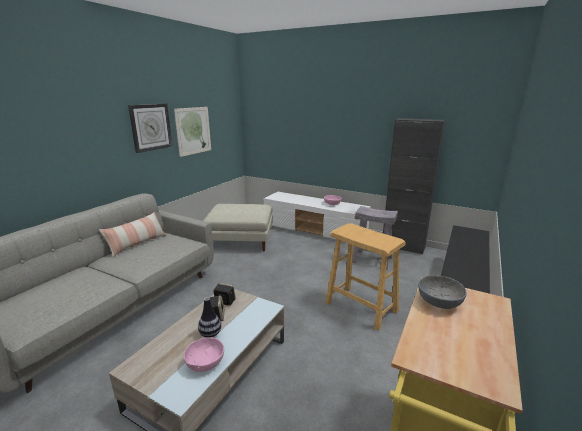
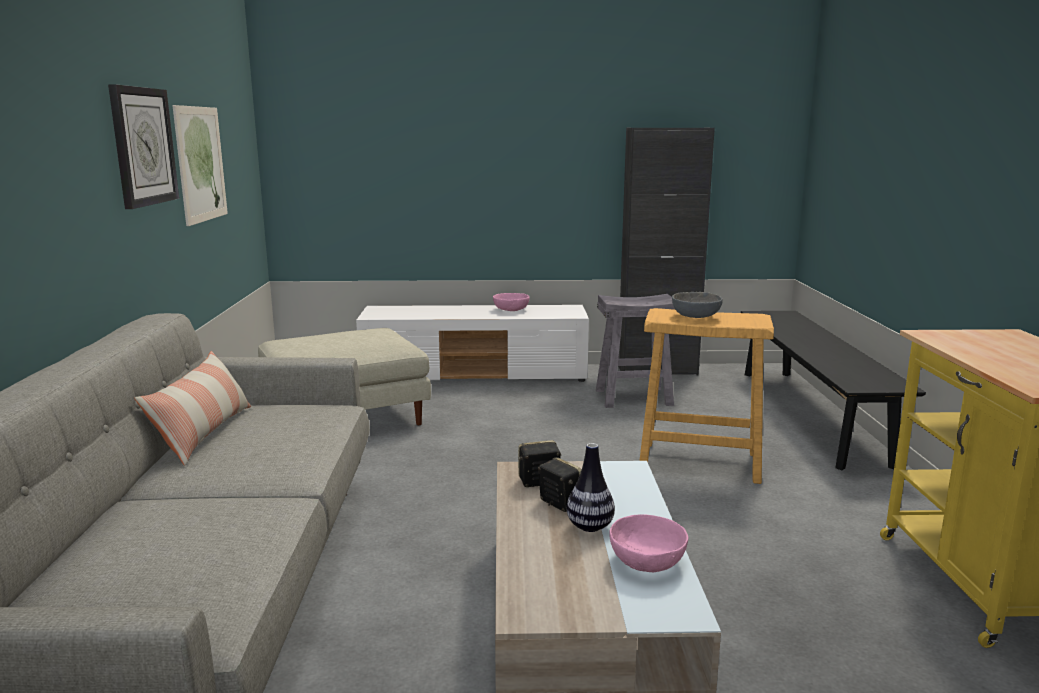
camera: 30 degrees left, 5 degrees down
grey bowl [418,275,467,309] -> grey bowl moved to [672,292,723,318]

